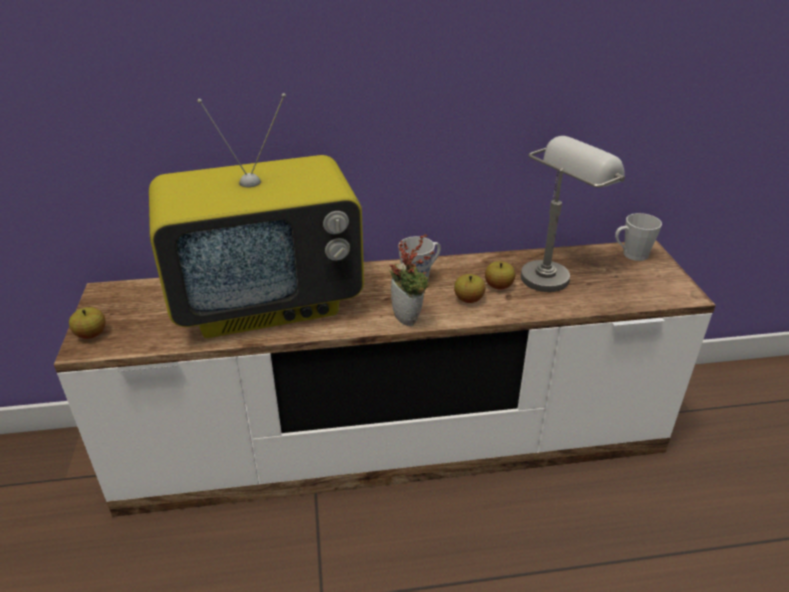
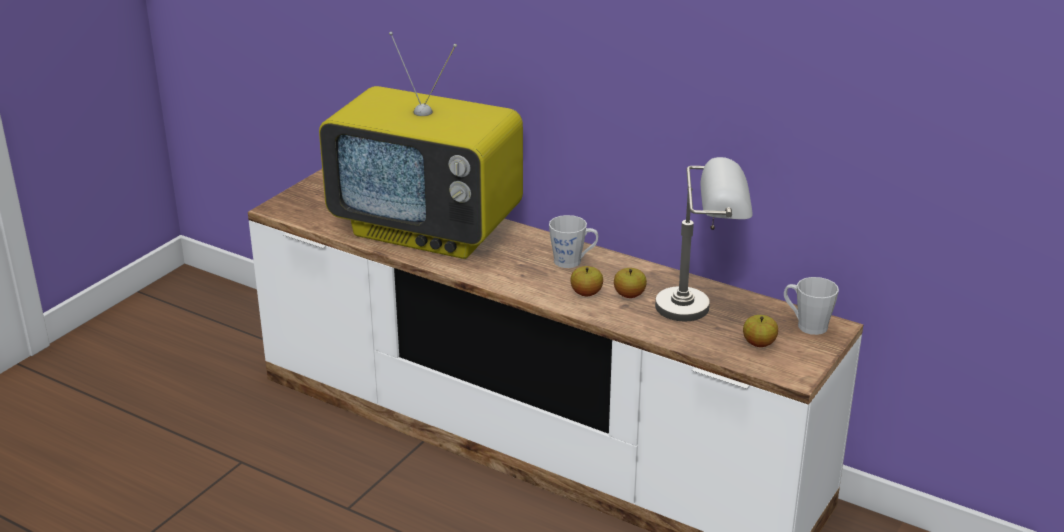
camera: 40 degrees right, 5 degrees down
apple [69,307,106,339] -> apple moved to [743,315,778,347]
potted plant [389,234,434,326] -> none

